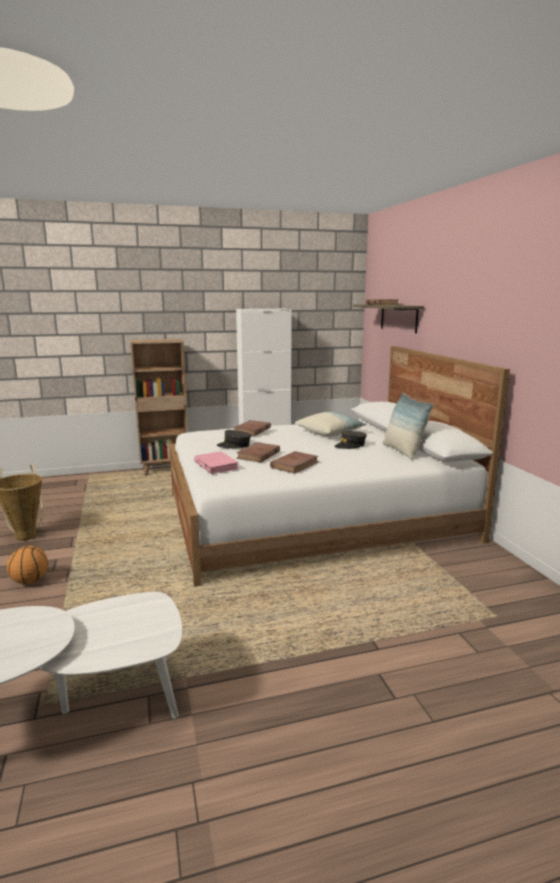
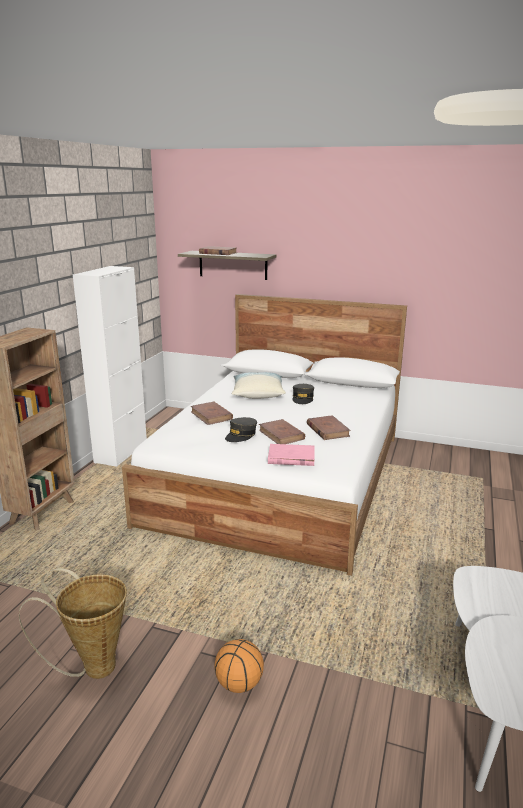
camera: 55 degrees left, 5 degrees up
pillow [383,393,434,460] -> none

